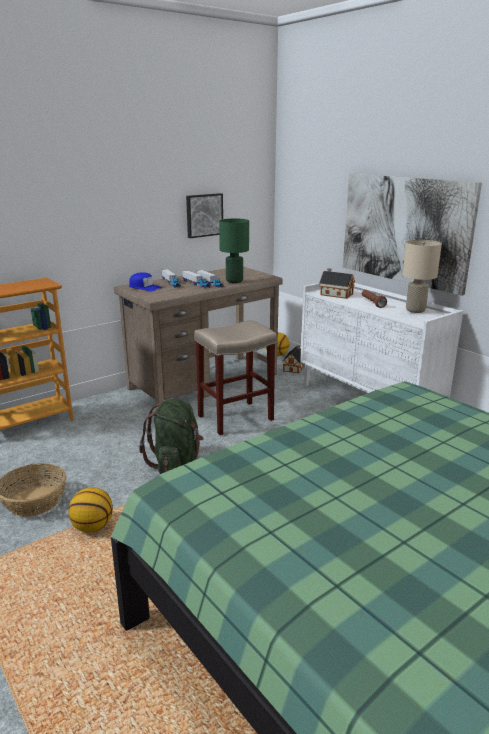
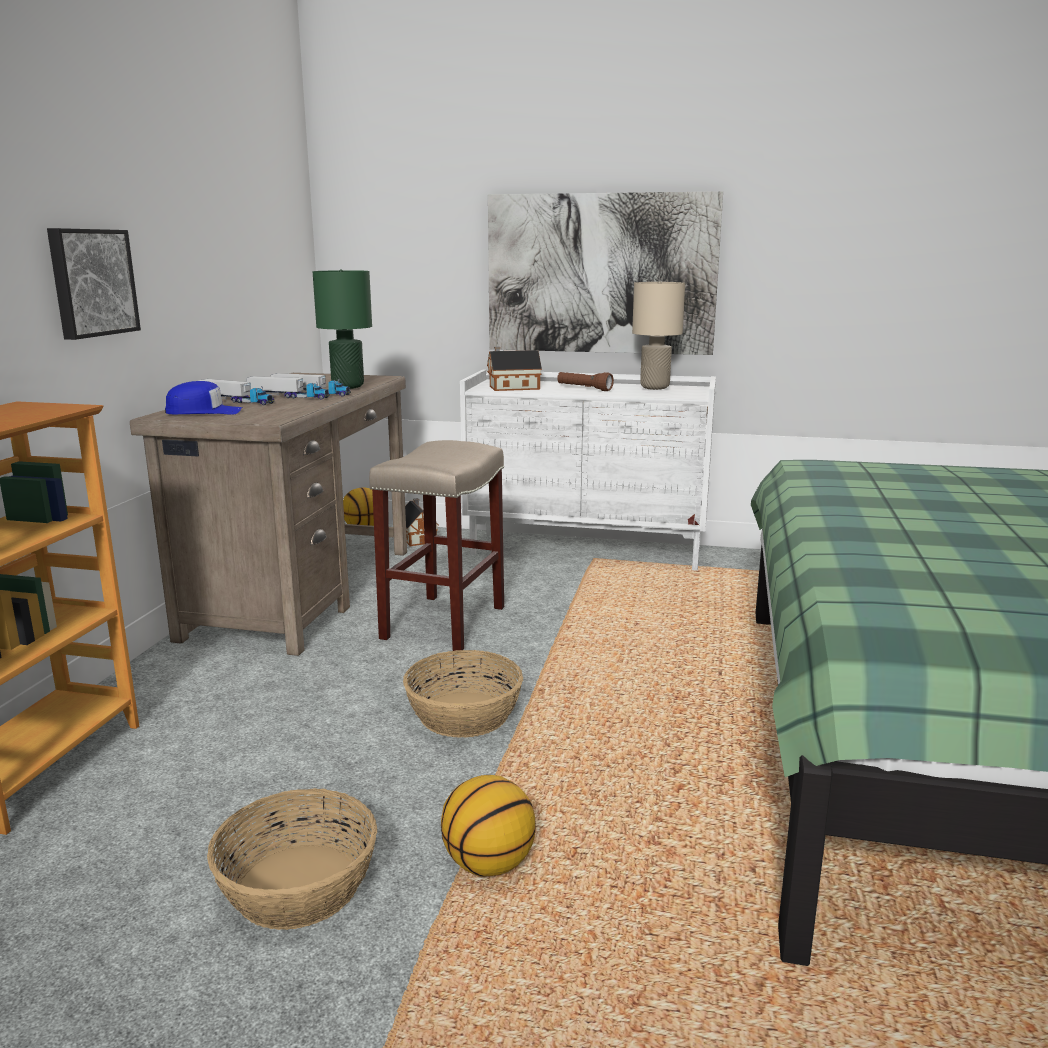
camera: 40 degrees left, 5 degrees down
green backpack [139,399,204,474] -> basket [403,650,523,738]
picture [186,193,223,238] -> picture moved to [47,228,141,340]

